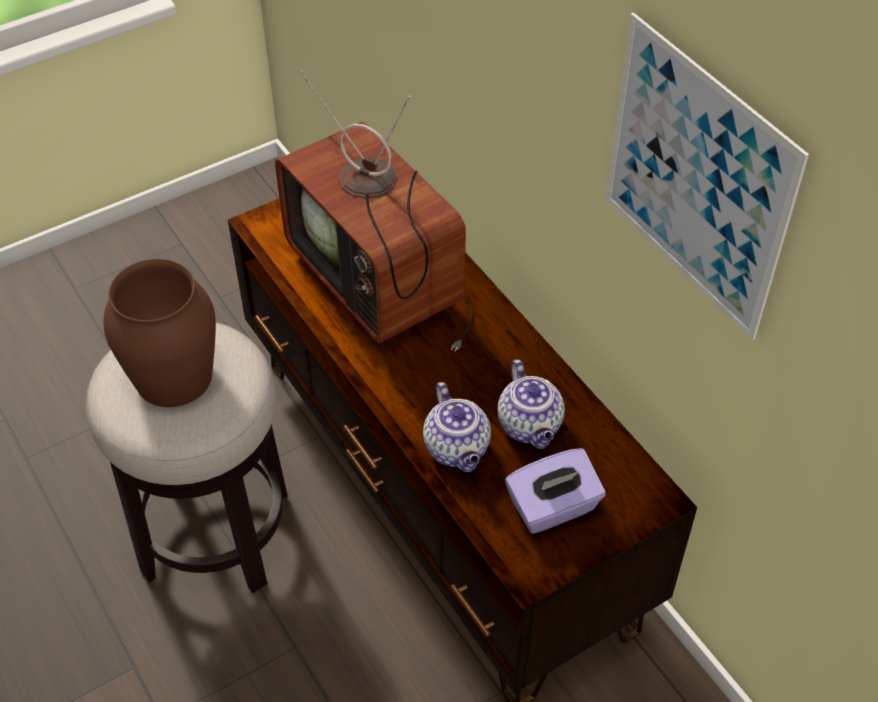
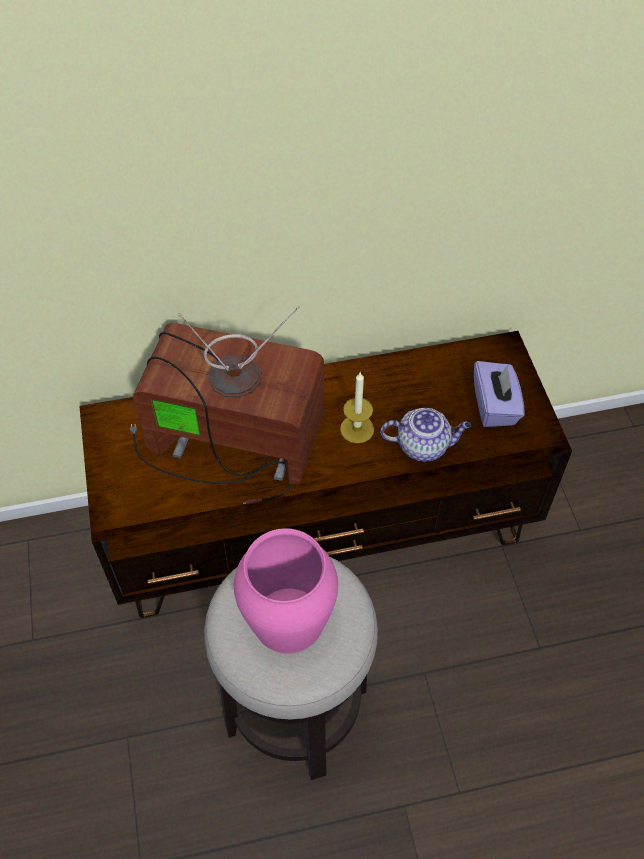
camera: 70 degrees left, 5 degrees up
brown vase [103,259,216,407] -> pink vase [234,528,338,653]
television [275,70,473,352] -> television turned 150 degrees counterclockwise [130,306,324,505]
teapot [497,360,565,449] -> none
picture [605,12,809,340] -> none
none -> candle [340,372,374,444]

